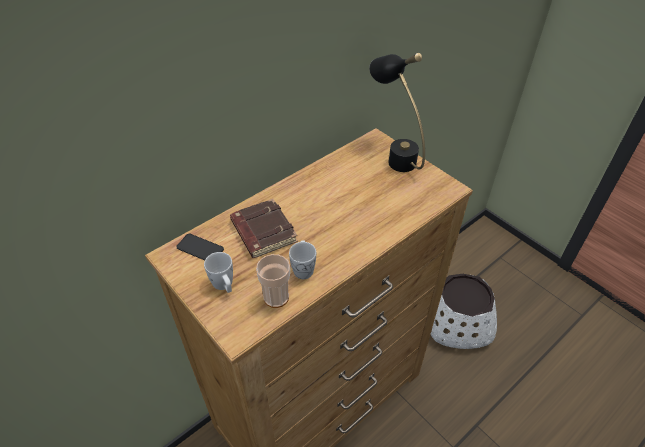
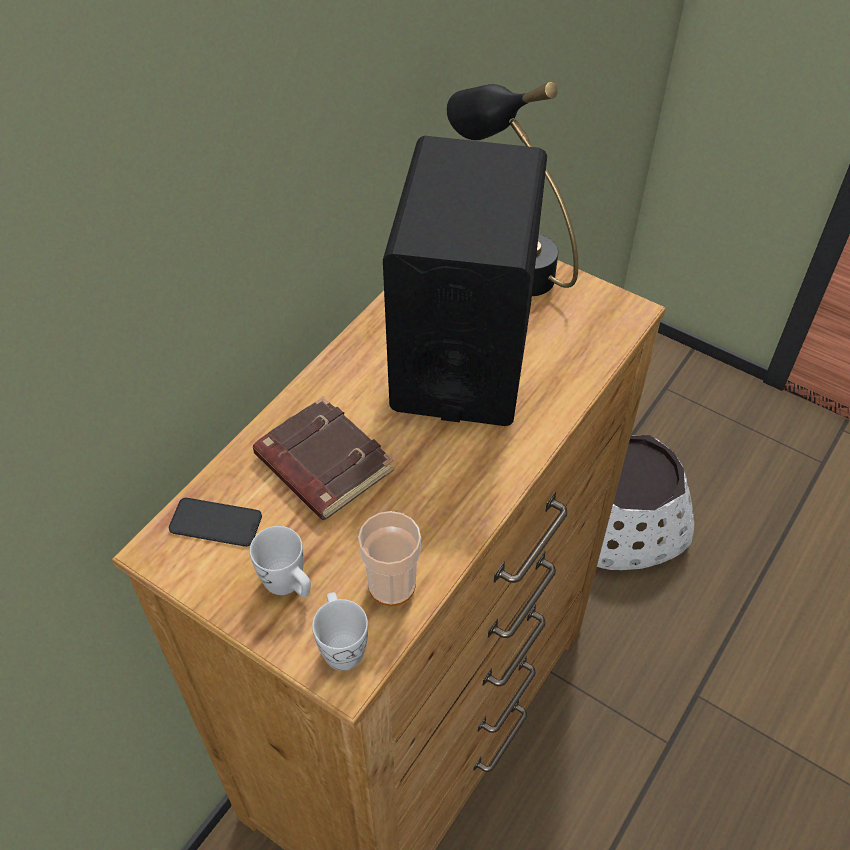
camera: 15 degrees left, 5 degrees up
white mug [289,240,316,279] -> white mug moved to [312,592,368,671]
none -> black speaker [383,136,547,426]

